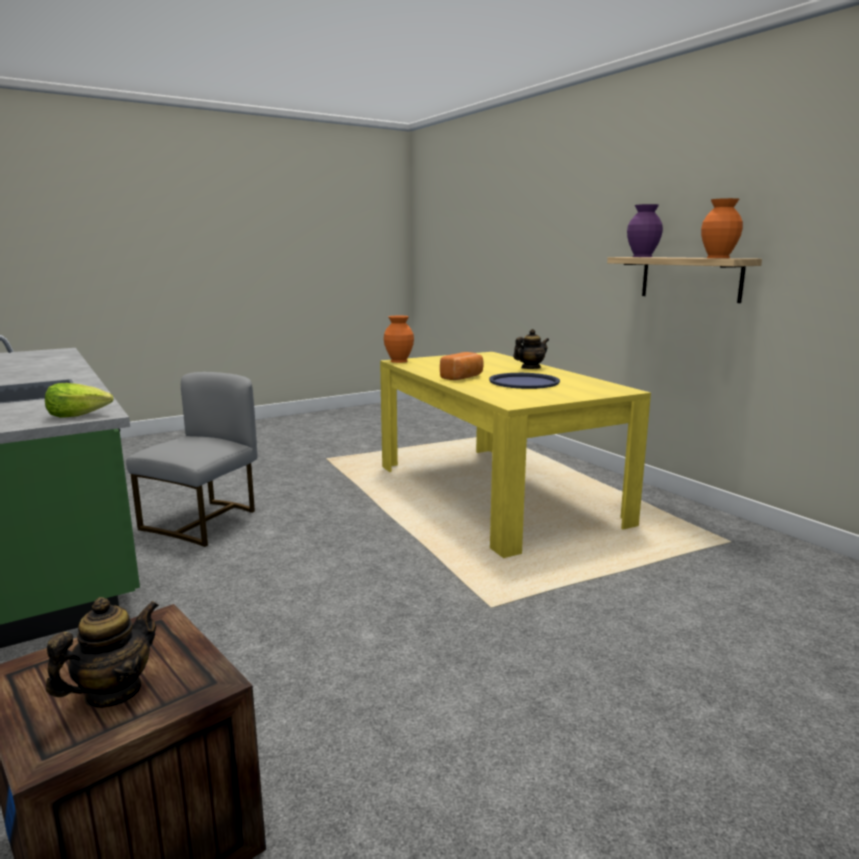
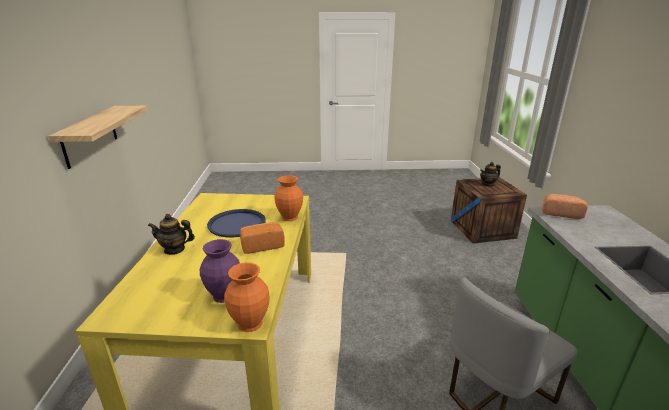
camera: 150 degrees left, 10 degrees up
lettuce [45,383,113,418] -> bread [542,194,588,219]
purple vase [627,204,663,257] -> purple vase moved to [200,239,240,303]
orange vase [701,198,743,258] -> orange vase moved to [274,175,303,221]

